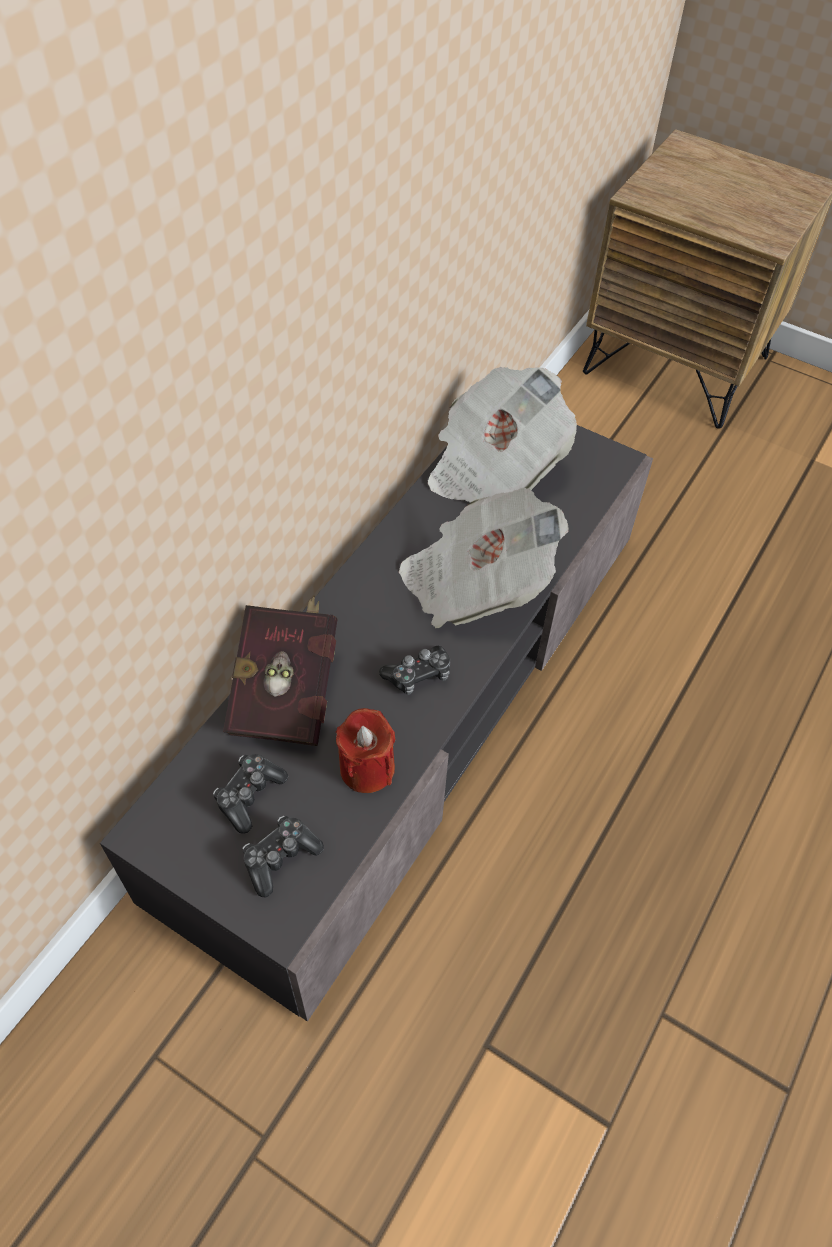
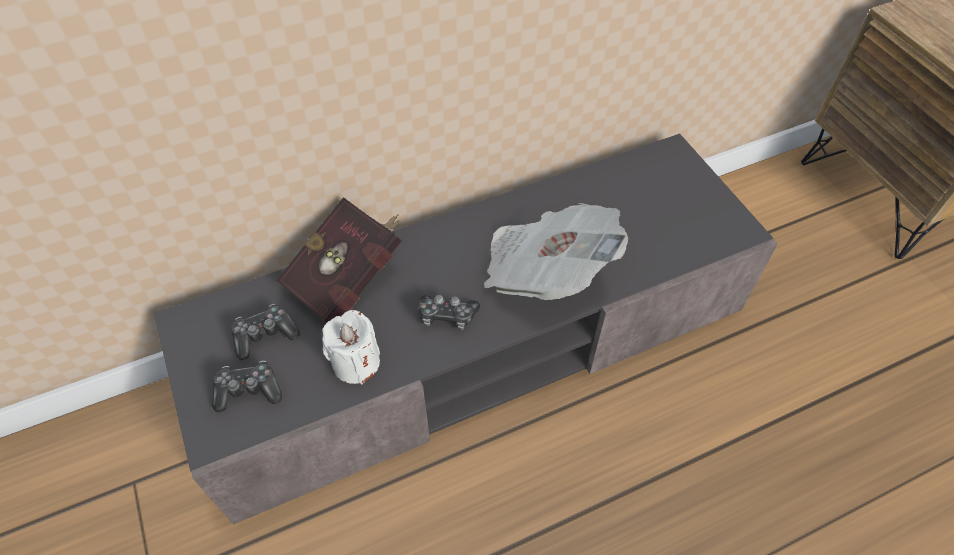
camera: 35 degrees right, 0 degrees up
red candle [336,708,395,793] -> white candle [323,310,380,384]
newspaper [428,367,577,503] -> none

